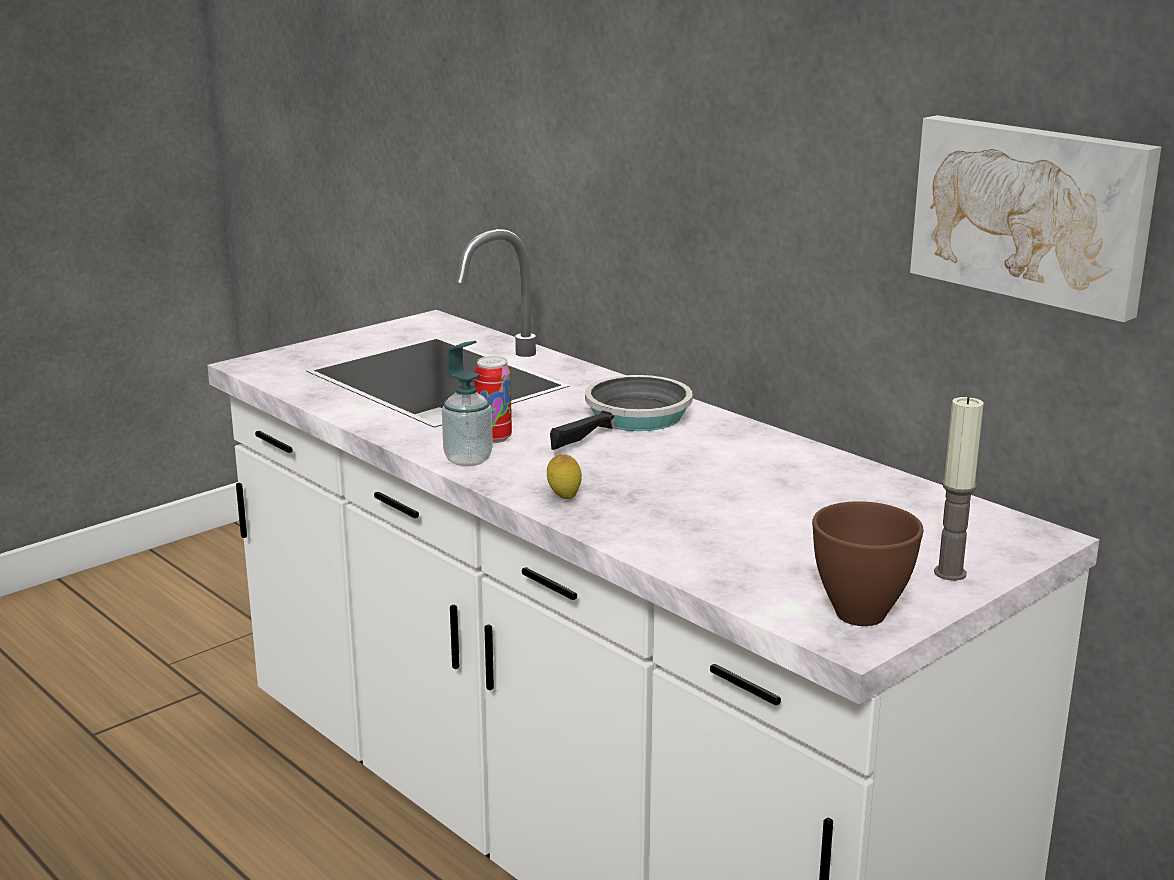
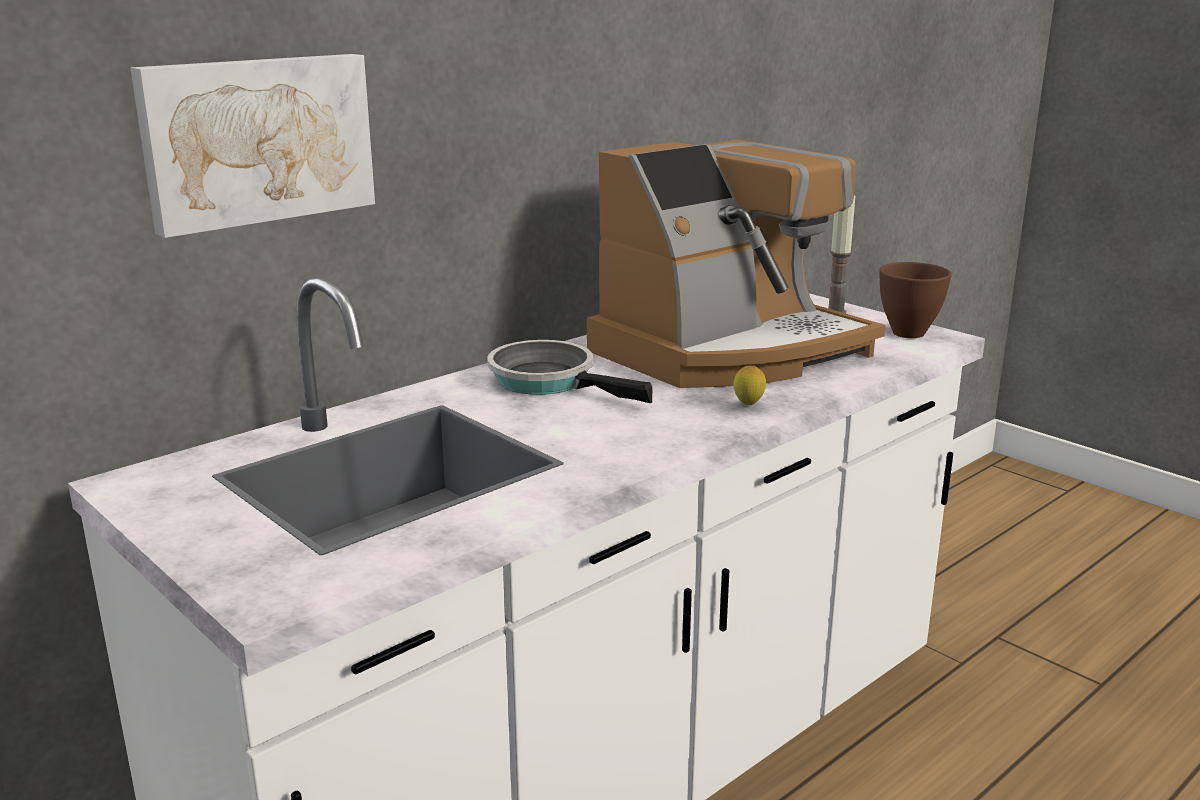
camera: 90 degrees left, 0 degrees up
soap dispenser [442,341,493,466] -> none
can [474,356,512,443] -> none
picture [910,115,1161,322] -> picture moved to [130,54,375,238]
none -> coffee machine [587,140,886,388]

